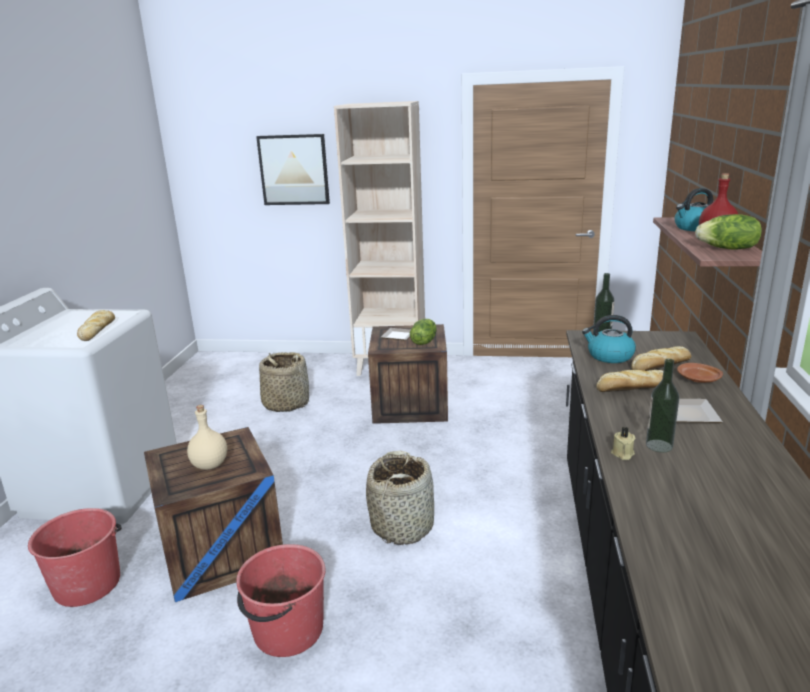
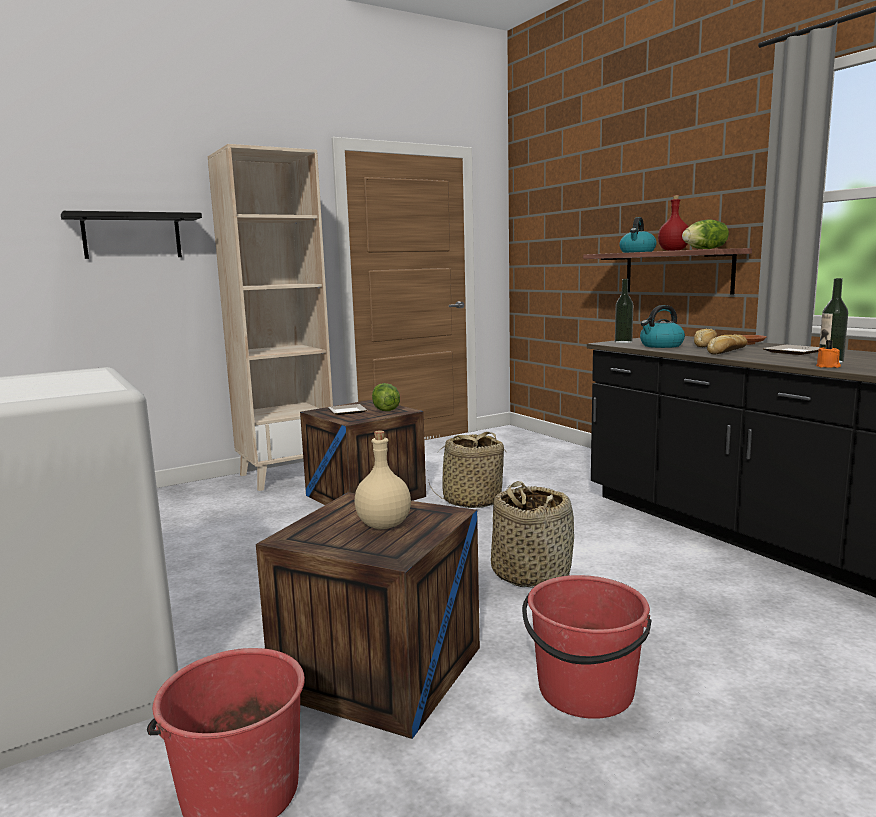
camera: 40 degrees left, 10 degrees down
bread [77,310,115,341] -> none
picture [256,134,330,205] -> black shelf [61,211,202,259]
basket [259,352,309,412] -> basket moved to [428,432,510,508]
beige candle [611,427,636,460] -> orange candle [816,340,841,368]

